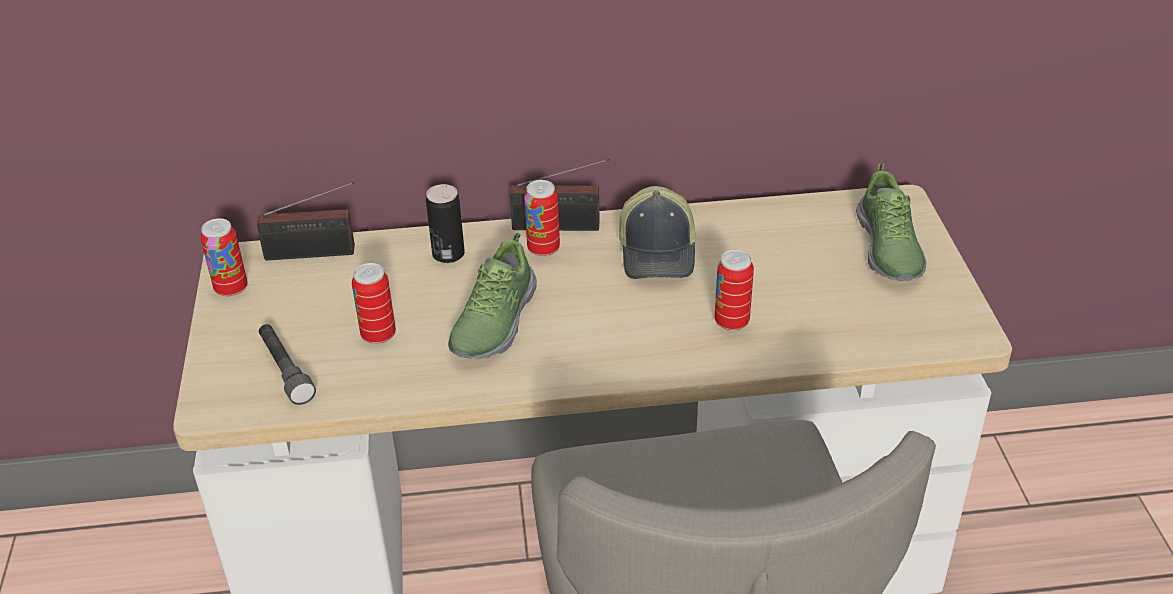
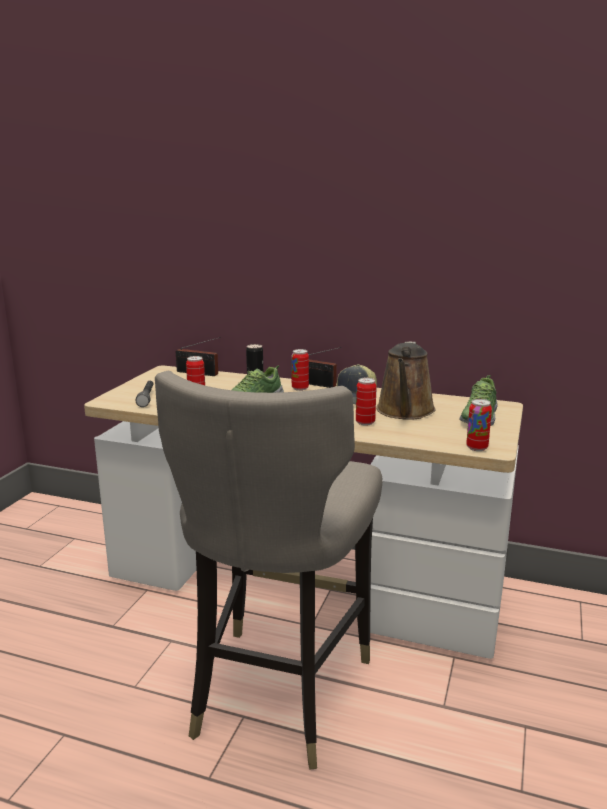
camera: 25 degrees right, 20 degrees down
can [200,218,247,297] -> can moved to [466,399,492,451]
none -> brown watering can [376,341,436,420]

